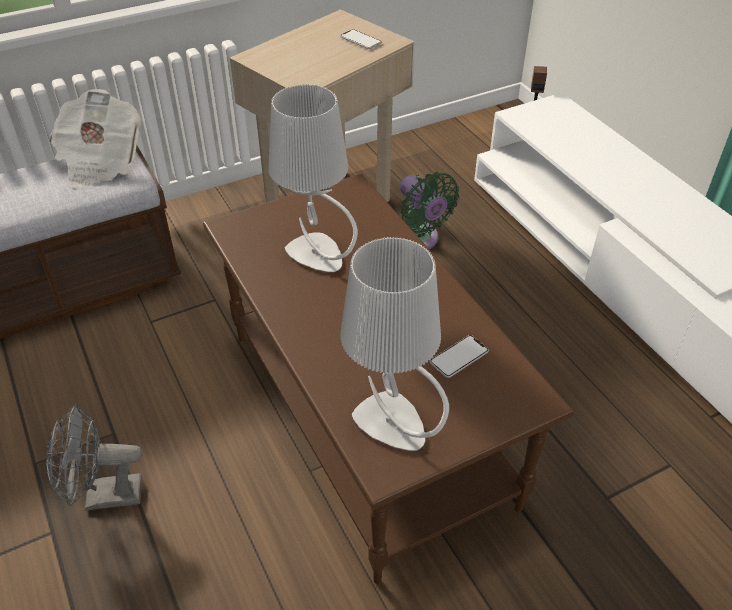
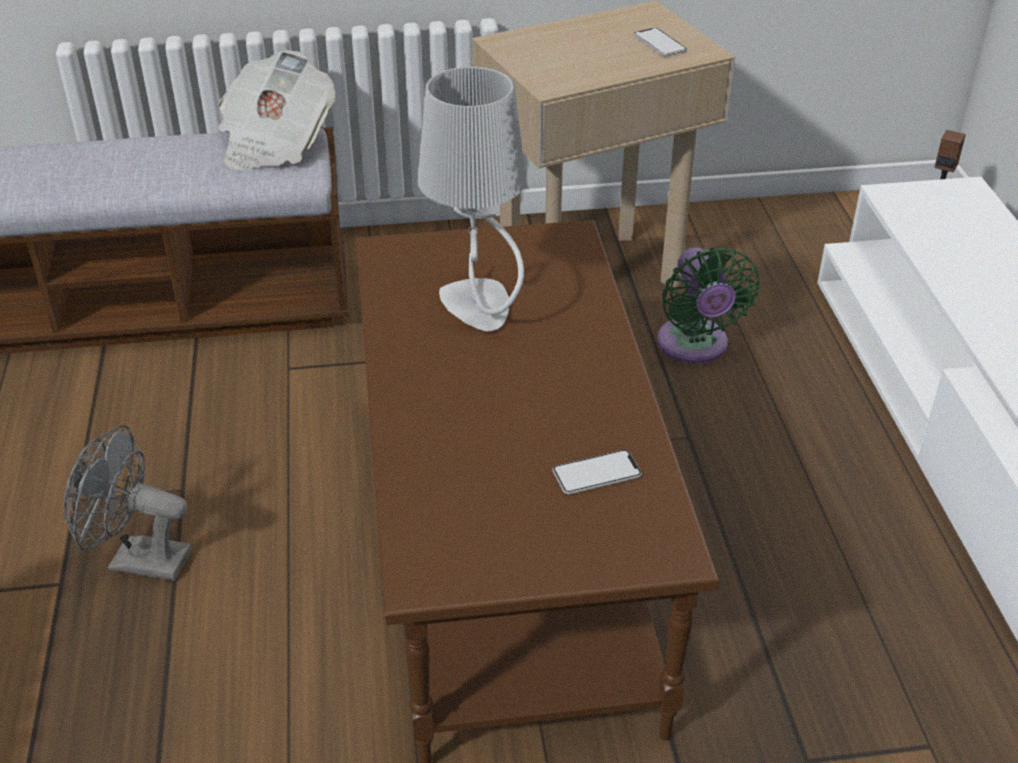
camera: 20 degrees right, 5 degrees down
grey table lamp [340,237,449,451] -> none

